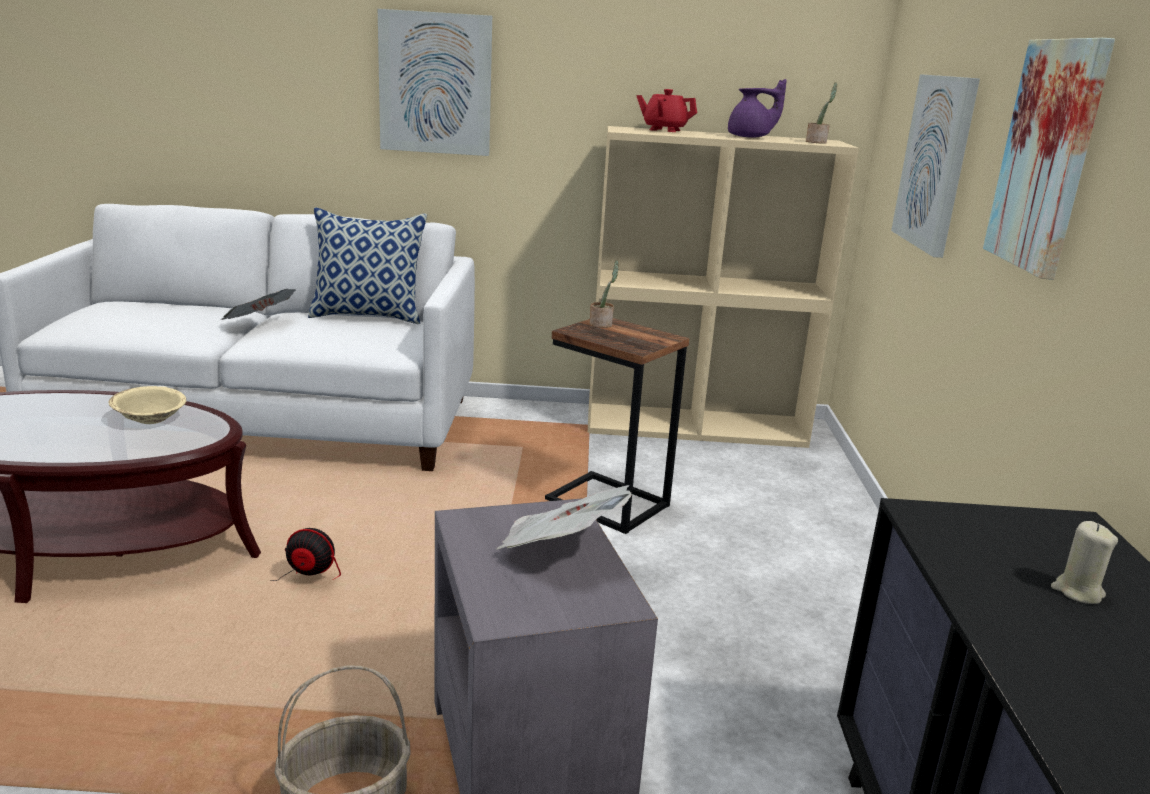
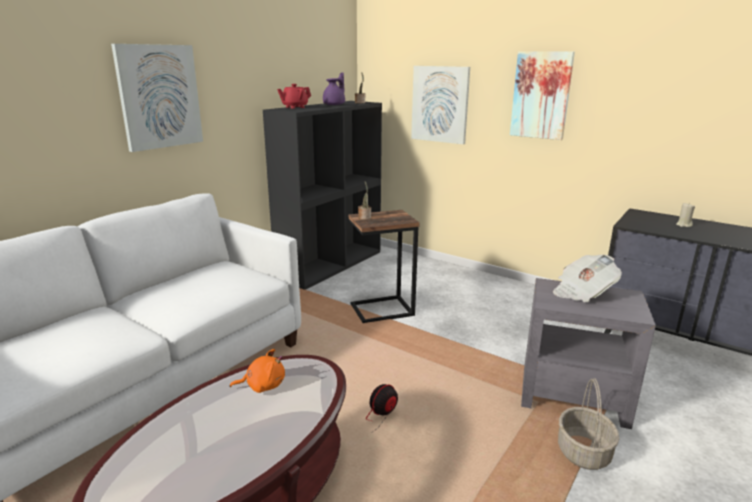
camera: 55 degrees left, 0 degrees up
beige bowl [109,386,186,424] -> orange plush toy [230,349,285,393]
newspaper [220,289,296,320] -> none
pillow [308,207,427,324] -> none
beige bookcase [588,126,859,448] -> black bookcase [263,101,382,290]

